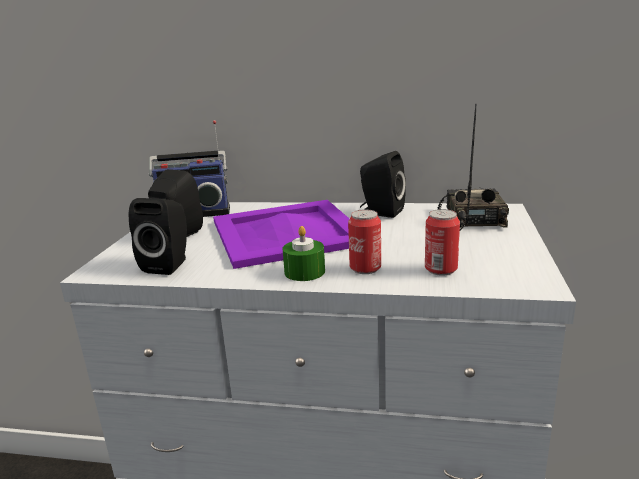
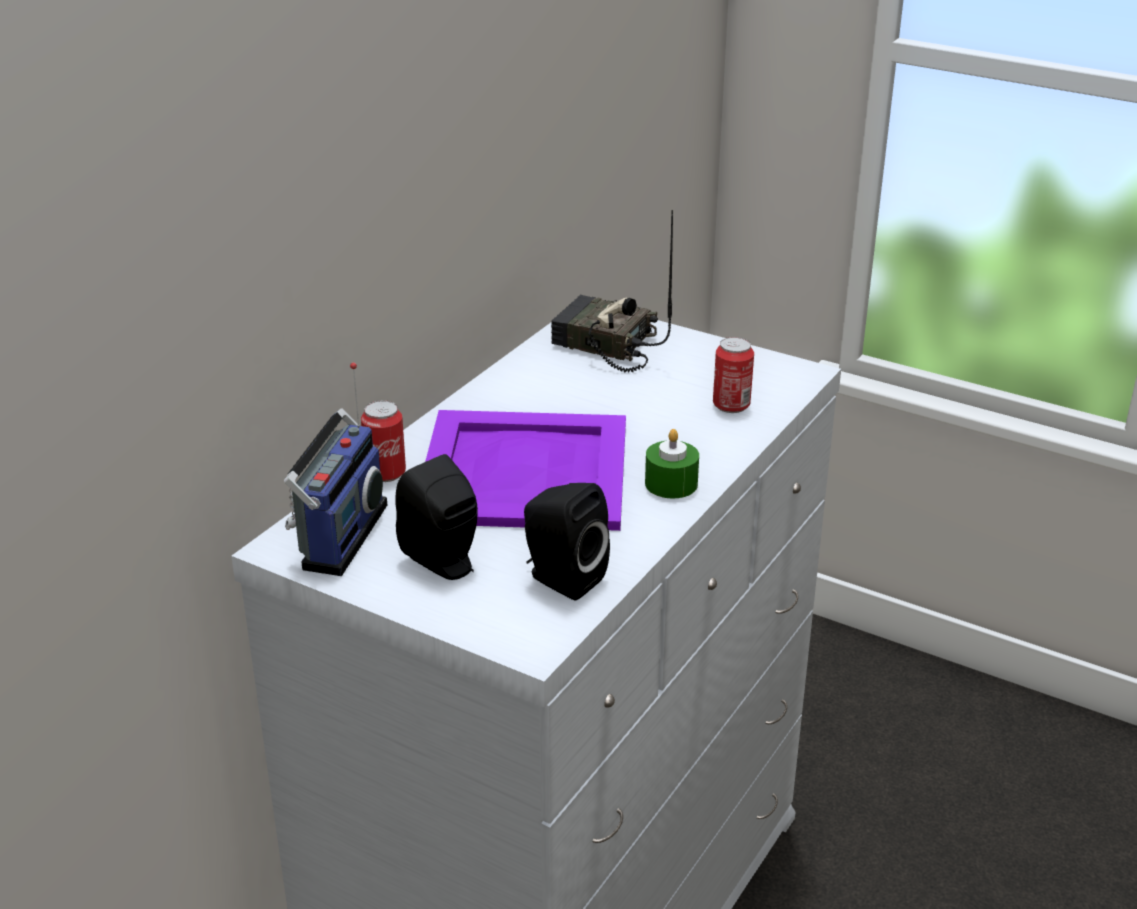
camera: 70 degrees left, 10 degrees up
can [348,209,381,274] -> can moved to [361,400,406,482]
black speaker [360,151,406,218] -> none

